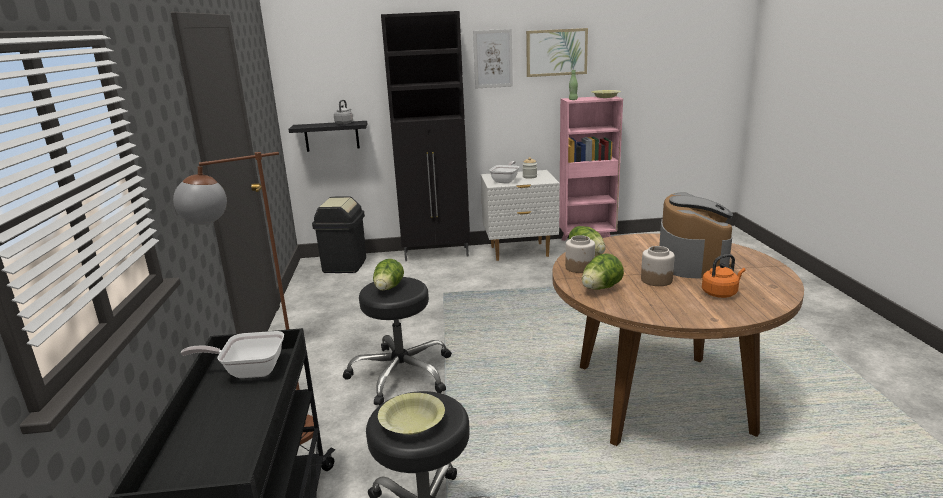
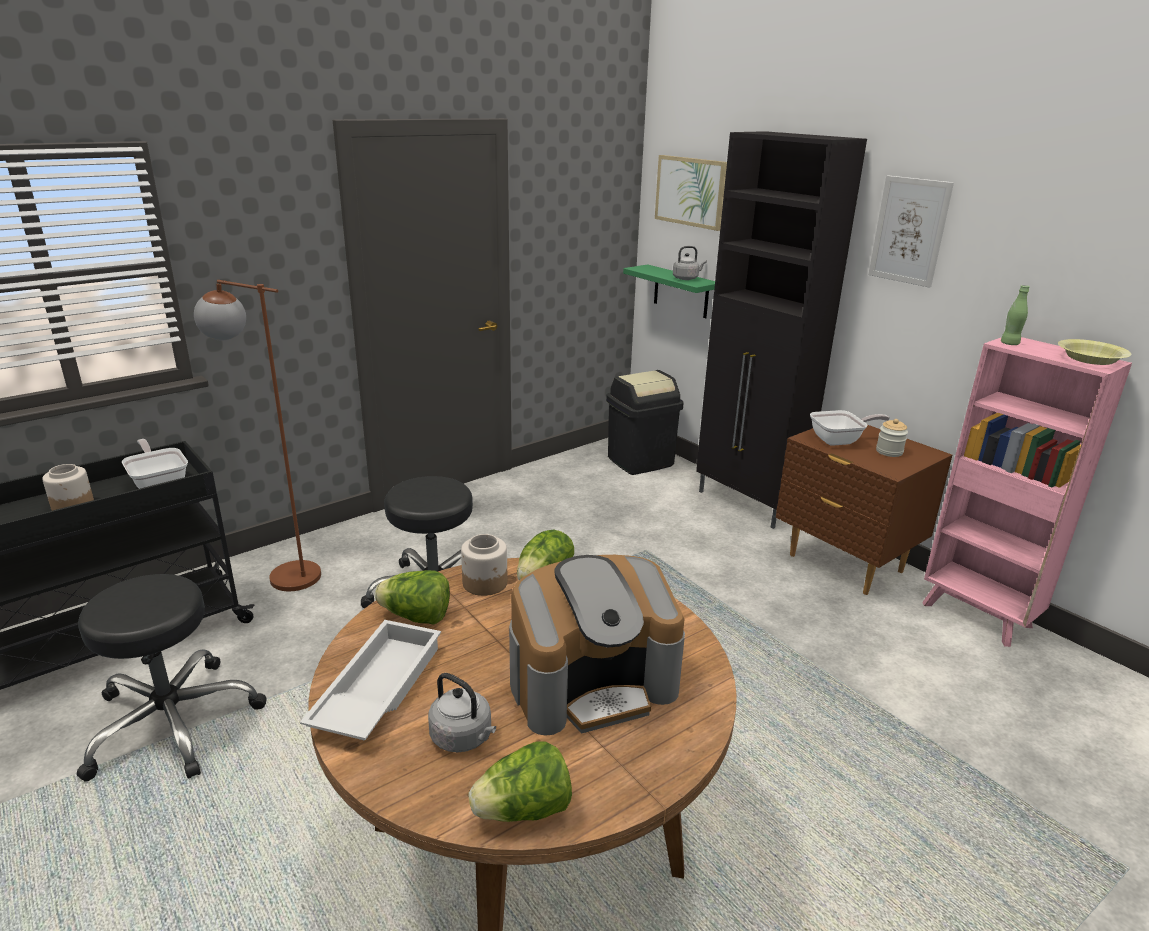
camera: 55 degrees right, 5 degrees up
black shelf [289,121,367,152] -> green shelf [623,264,715,318]
lettuce [373,259,404,290] -> lettuce moved to [468,742,572,822]
yellow bowl [378,393,445,435] -> none
white nightstand [481,170,560,261] -> brown nightstand [776,425,952,595]
picture [526,28,588,77] -> picture moved to [655,155,727,231]
jar [641,246,675,286] -> jar moved to [42,464,94,511]
orange kettle [702,254,745,298] -> grey kettle [428,673,496,752]
none -> white tray [300,620,441,741]

